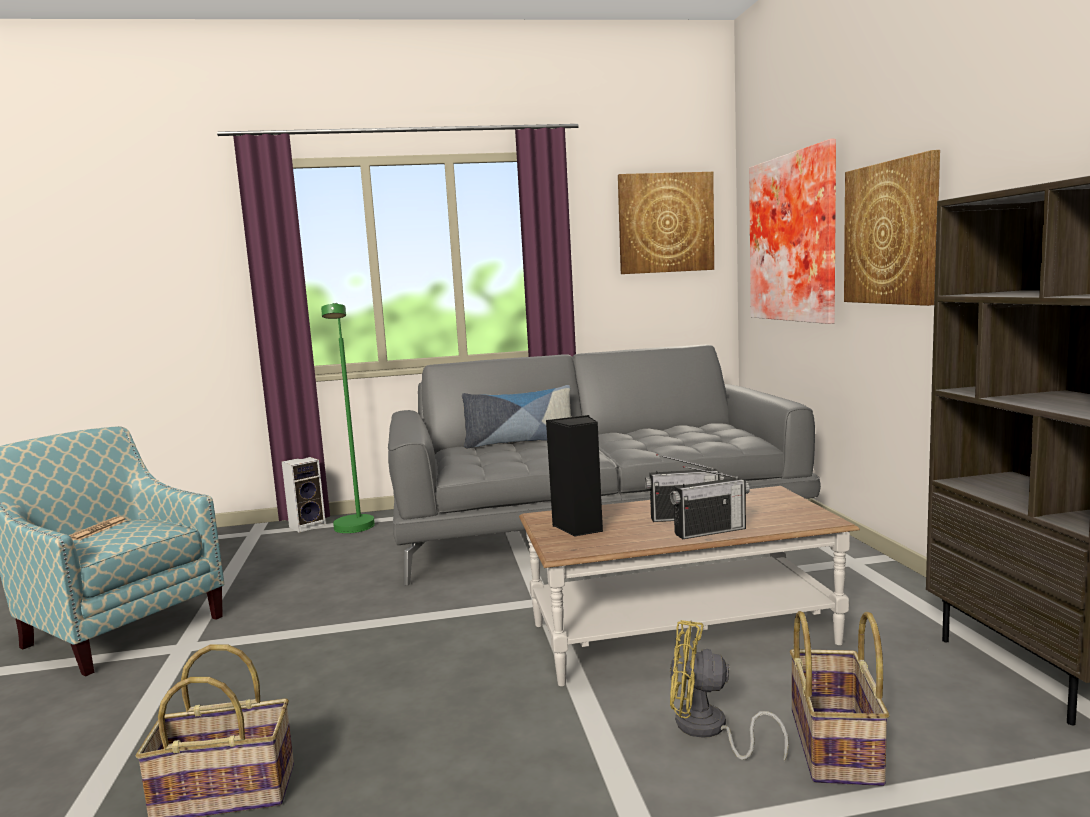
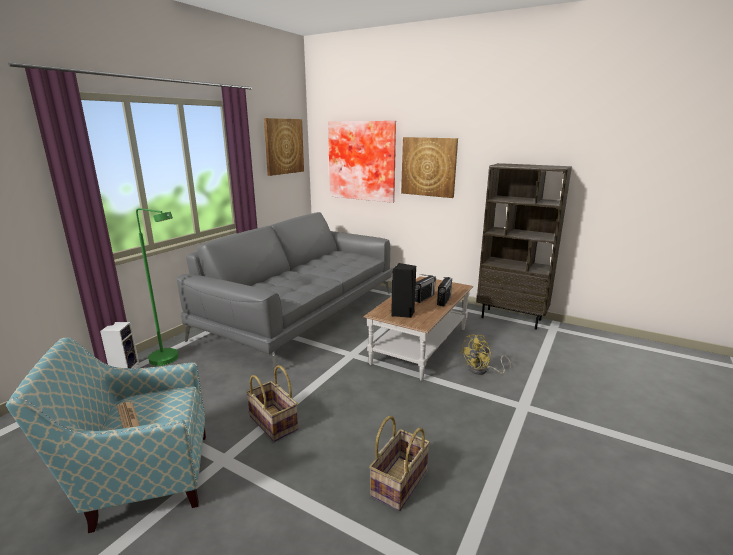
camera: 50 degrees left, 10 degrees up
pillow [462,385,571,449] -> none
basket [790,611,890,786] -> basket moved to [246,365,298,442]

